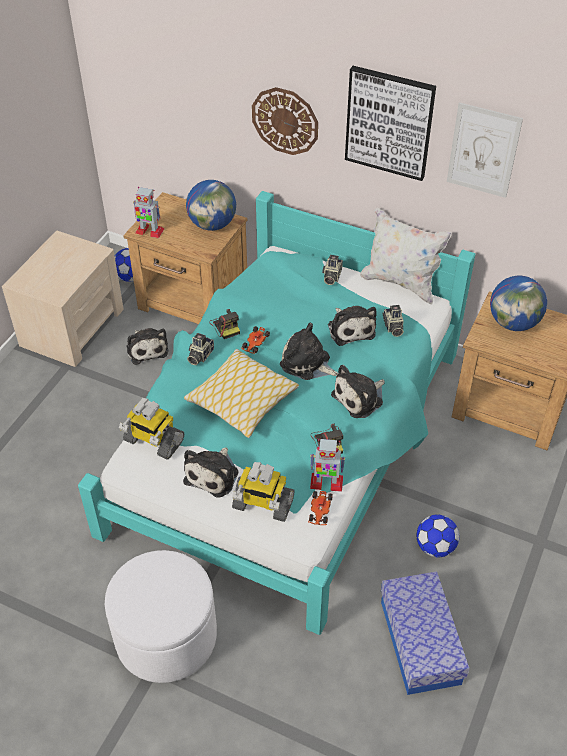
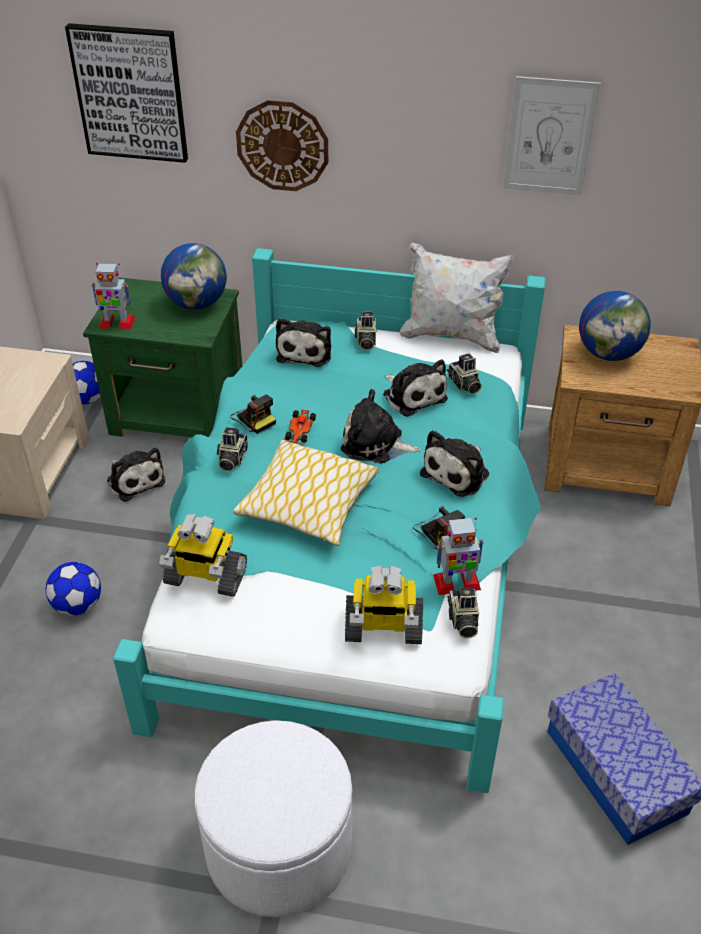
camera: 15 degrees left, 5 degrees down
brown nightstand [123,192,247,324] -> green nightstand [83,277,242,437]
plush toy [183,447,238,498] -> plush toy moved to [276,318,331,367]
toy car [308,491,333,525] -> camera [447,587,479,638]
picture [345,66,436,181] -> picture moved to [65,23,188,163]
football [416,514,459,557] -> football moved to [46,562,101,616]

